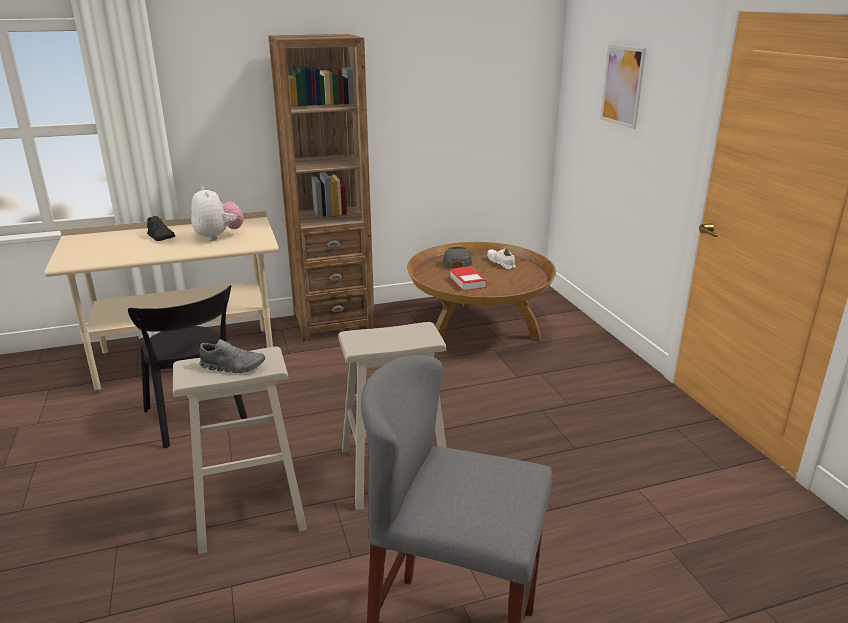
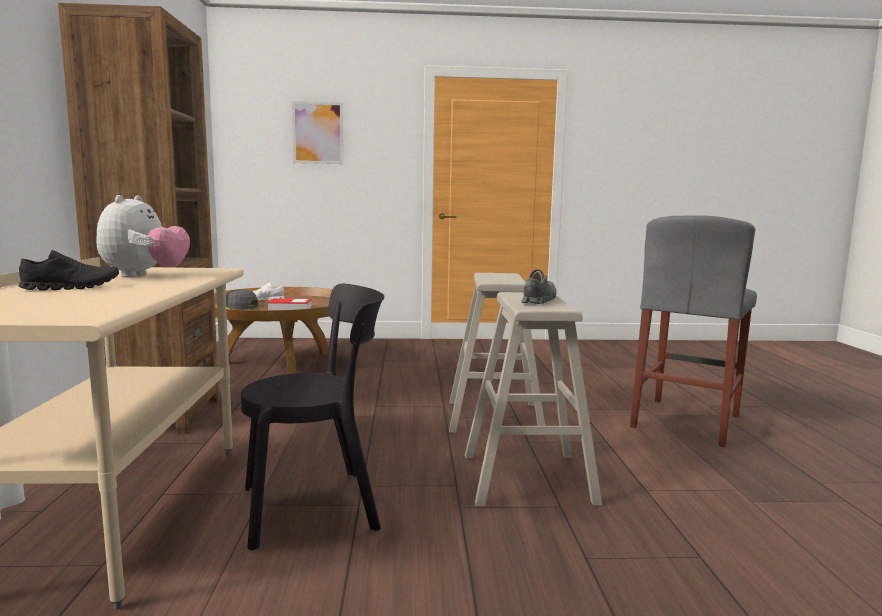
camera: 75 degrees left, 15 degrees down
plush toy [191,186,244,241] -> plush toy turned 105 degrees clockwise [96,195,190,278]

